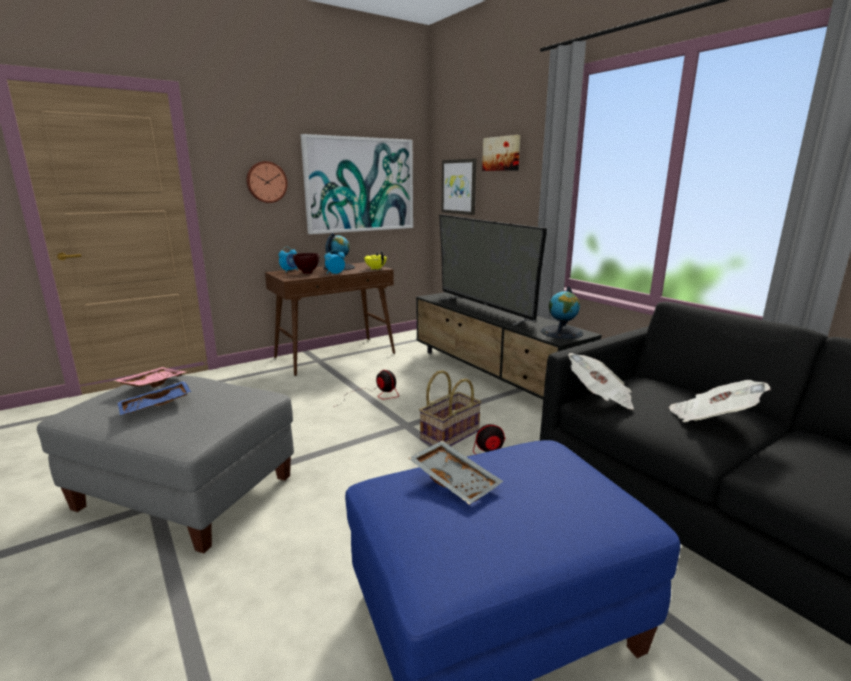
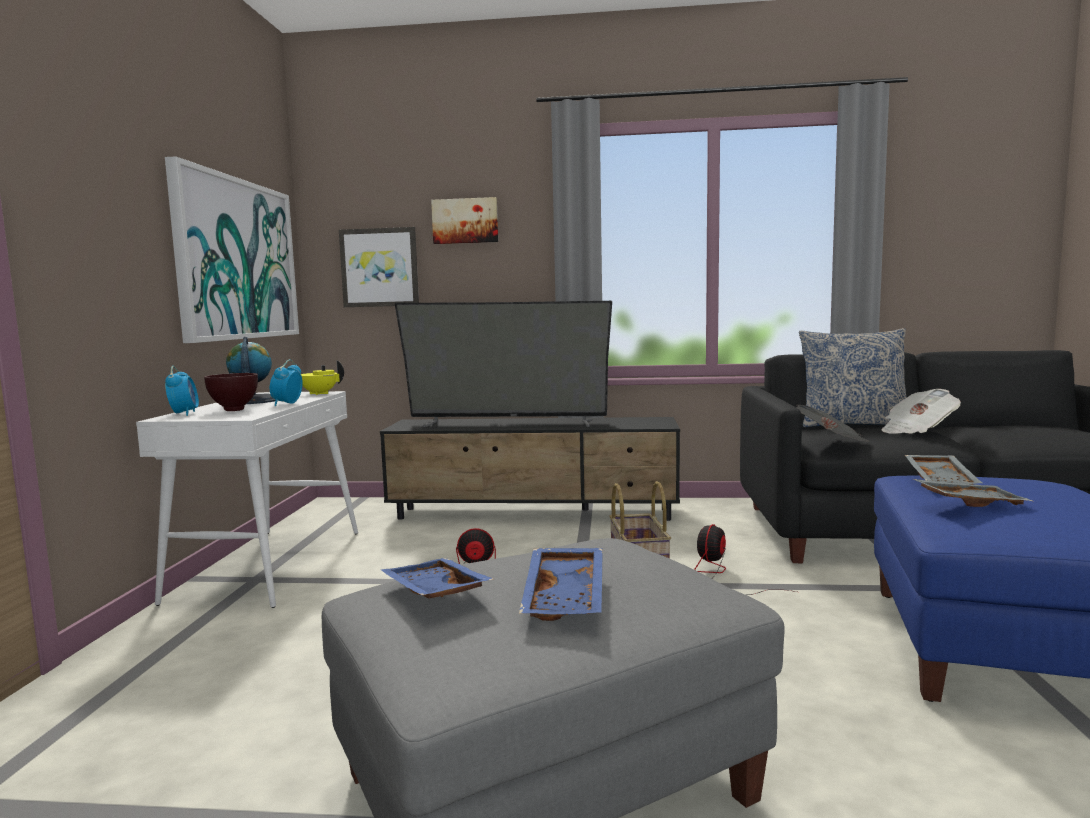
camera: 50 degrees left, 10 degrees down
pink tray [113,367,185,387] -> blue tray [381,558,493,599]
wall clock [246,161,287,203] -> none
brown console table [265,262,395,376] -> white console table [136,391,358,608]
globe [541,286,583,339] -> none
none -> pillow [799,328,907,427]
none -> grey tray [905,455,982,485]

